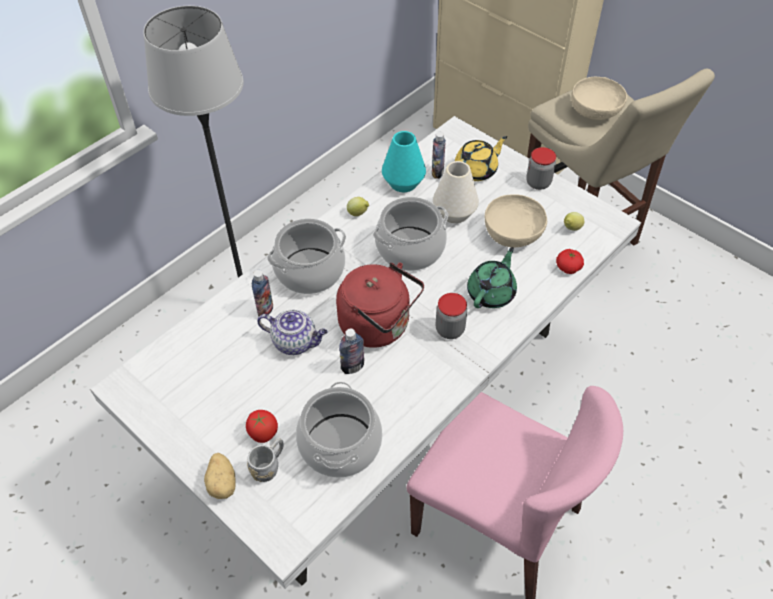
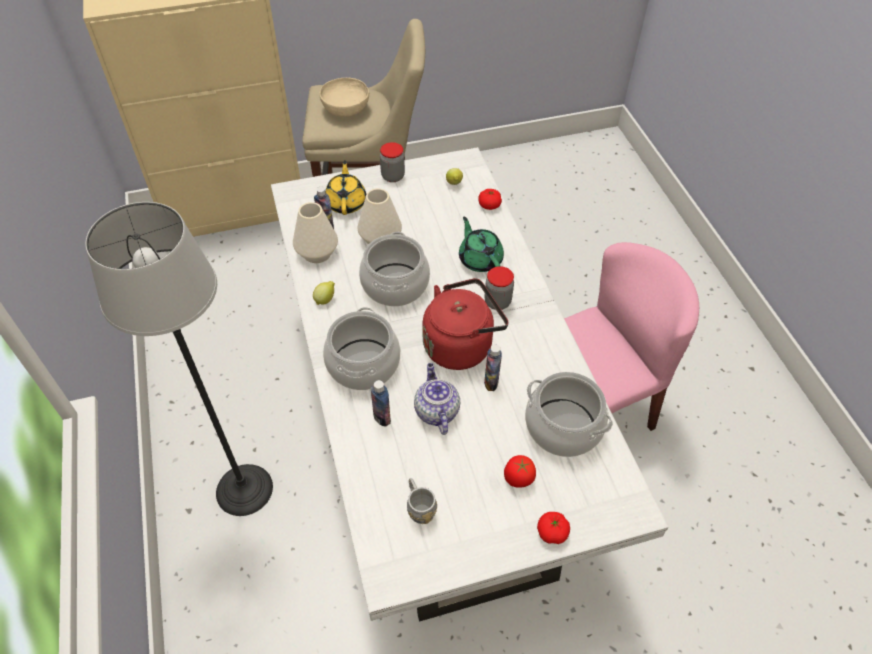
camera: 60 degrees left, 0 degrees up
potato [204,453,236,499] -> tomato [537,512,570,544]
grey mug [247,439,284,482] -> grey mug moved to [407,478,437,524]
teapot [257,310,328,355] -> teapot turned 60 degrees counterclockwise [414,363,460,435]
turquoise vase [382,131,426,192] -> white vase [293,202,338,263]
beige bowl [485,194,547,248] -> none

